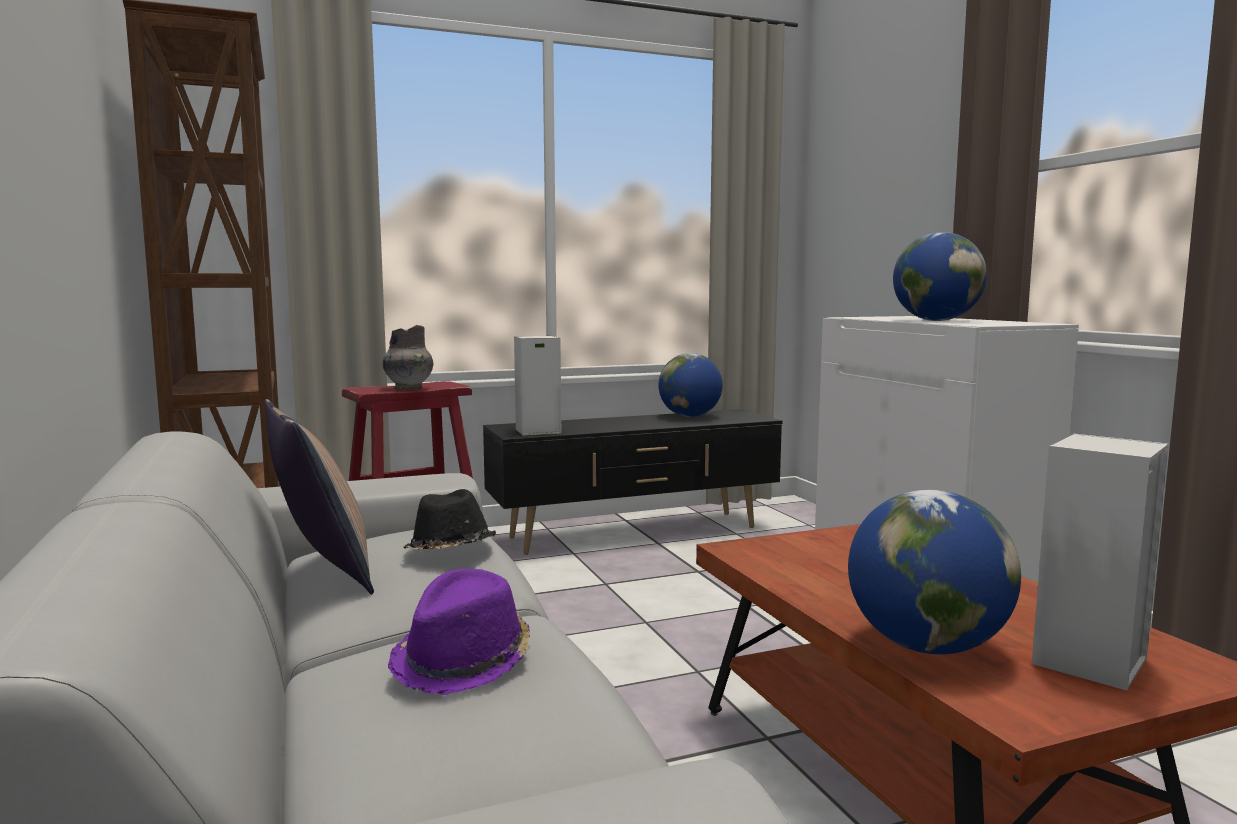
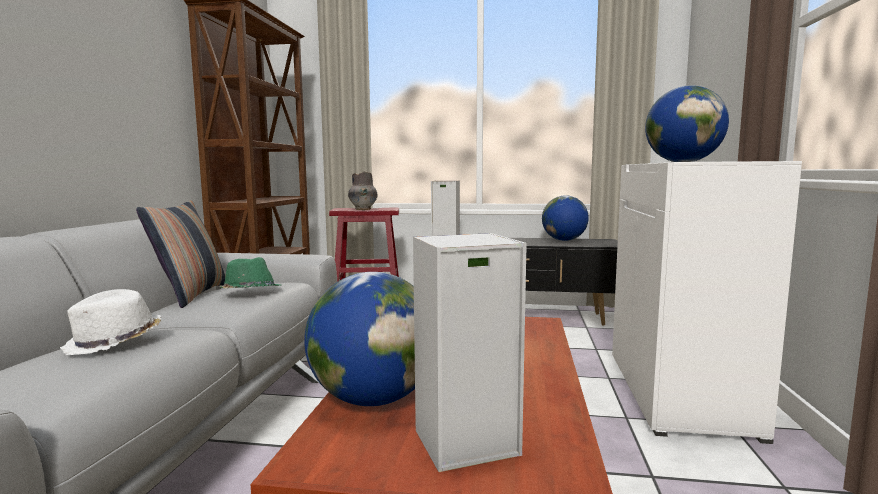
camera: 30 degrees right, 0 degrees up
purple hat [388,569,530,695] -> white hat [60,289,161,355]
black hat [404,489,496,550] -> green hat [220,257,281,289]

